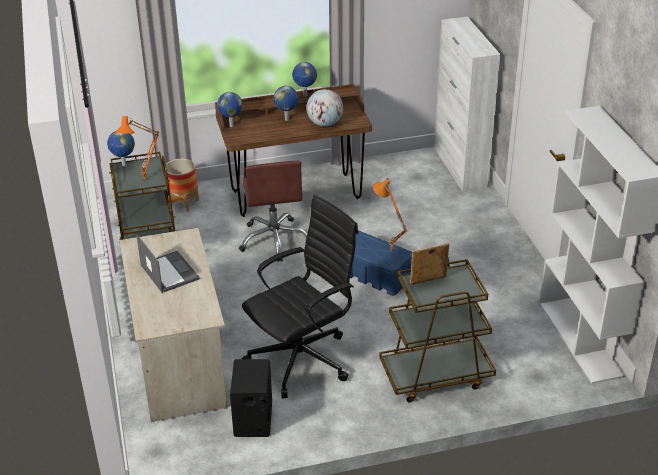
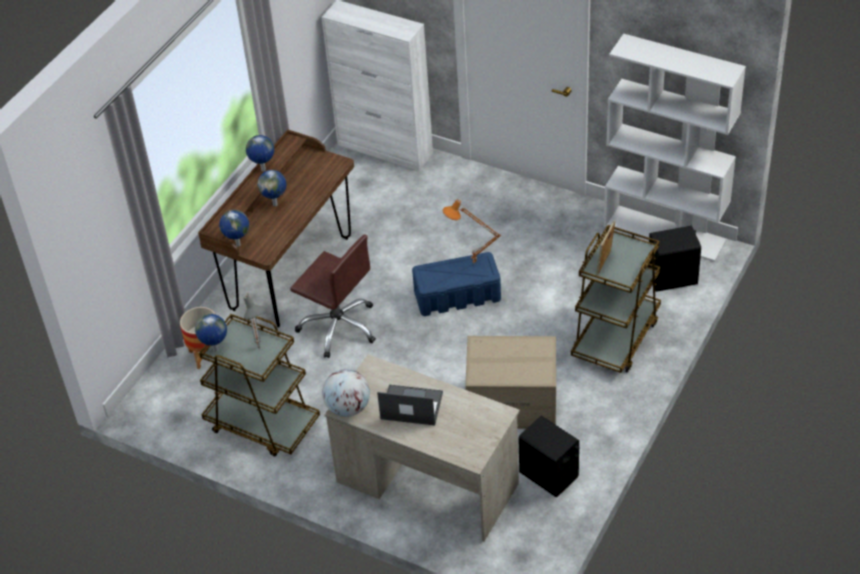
camera: 45 degrees left, 10 degrees up
orange table lamp [115,116,159,181] -> grey table lamp [243,293,265,350]
black office chair [242,195,358,399] -> cardboard box [465,336,556,429]
globe [306,89,343,126] -> globe moved to [322,369,370,417]
none -> black speaker [647,226,701,292]

